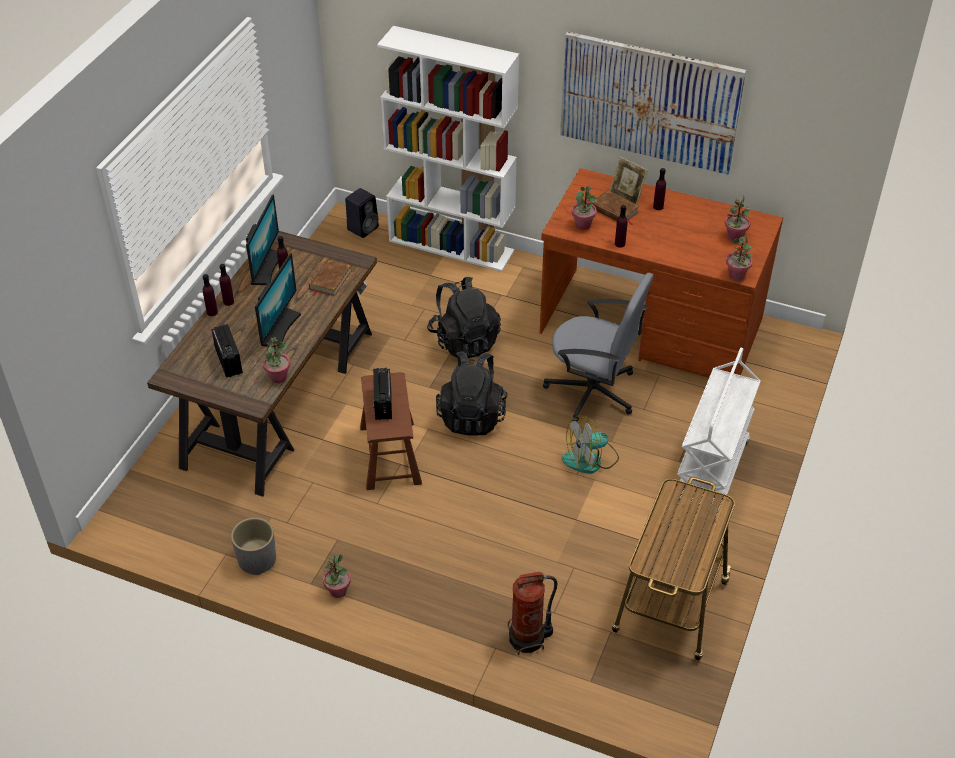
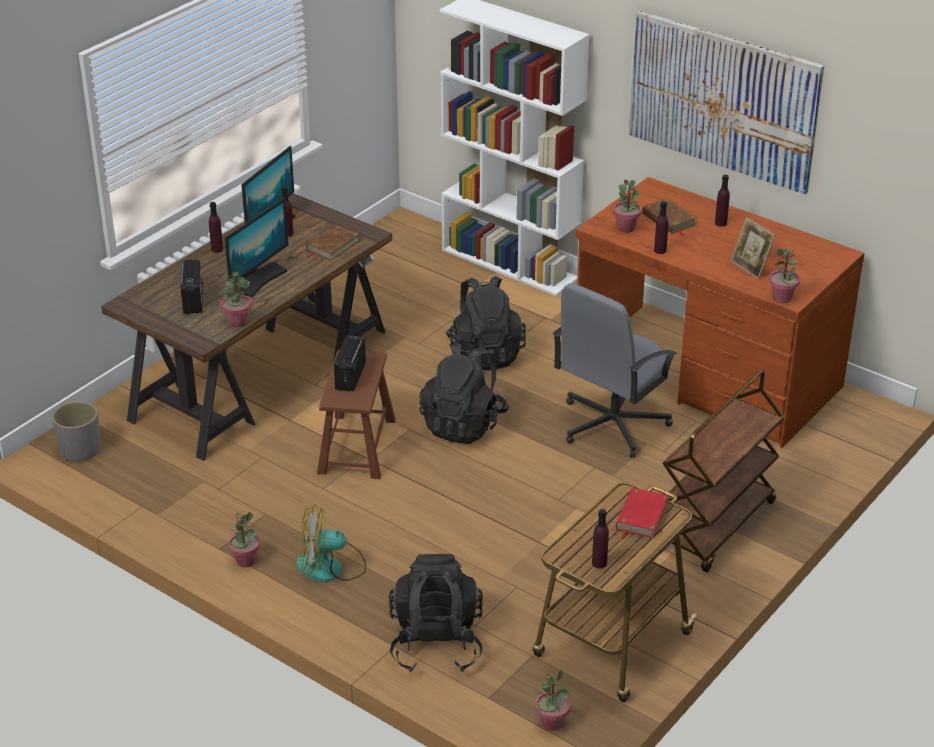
camera: 15 degrees right, 10 degrees down
purple bottle [203,274,218,316] -> purple bottle moved to [592,509,609,568]
grey planter [231,517,276,575] -> grey planter moved to [52,401,101,463]
black speaker [345,188,379,238] -> none
fire extinguisher [508,572,557,655] -> black backpack [389,554,483,672]
grey office chair [543,273,653,422] -> grey office chair turned 90 degrees clockwise [553,283,677,458]
fan [562,415,619,474] -> fan moved to [296,504,367,583]
picture frame [610,156,648,205] -> picture frame moved to [731,217,776,279]
white cart [677,348,761,518] -> brown cart [663,370,784,572]
potted plant [725,196,750,242] -> potted plant moved to [535,669,570,731]
none -> red book [616,487,668,539]

